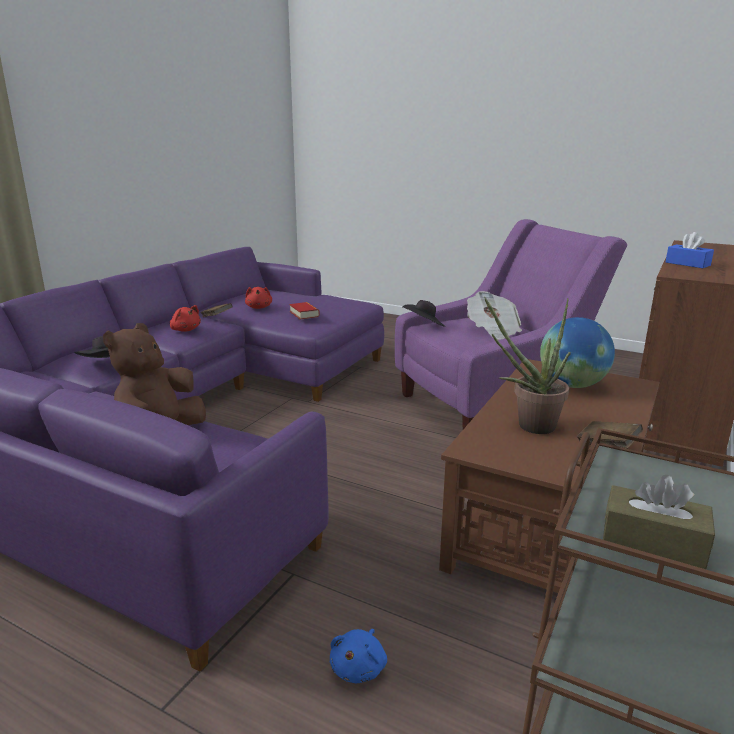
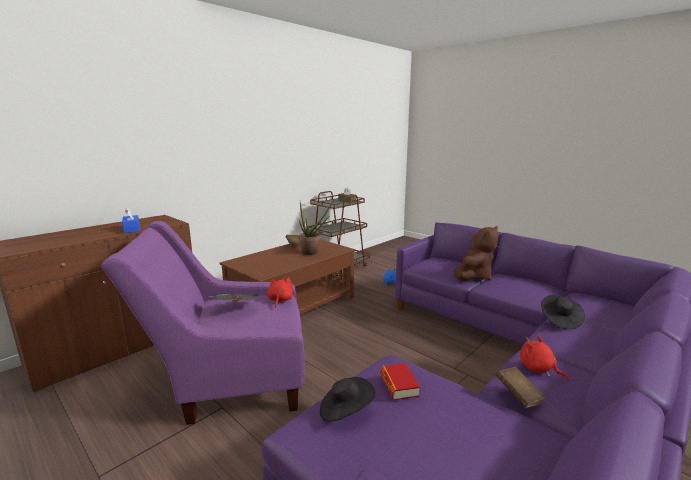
camera: 165 degrees left, 5 degrees down
red plush toy [245,287,272,309] -> red plush toy moved to [267,276,293,308]
black hat [402,300,445,327] -> black hat moved to [320,377,376,422]
globe [540,317,615,388] -> none

